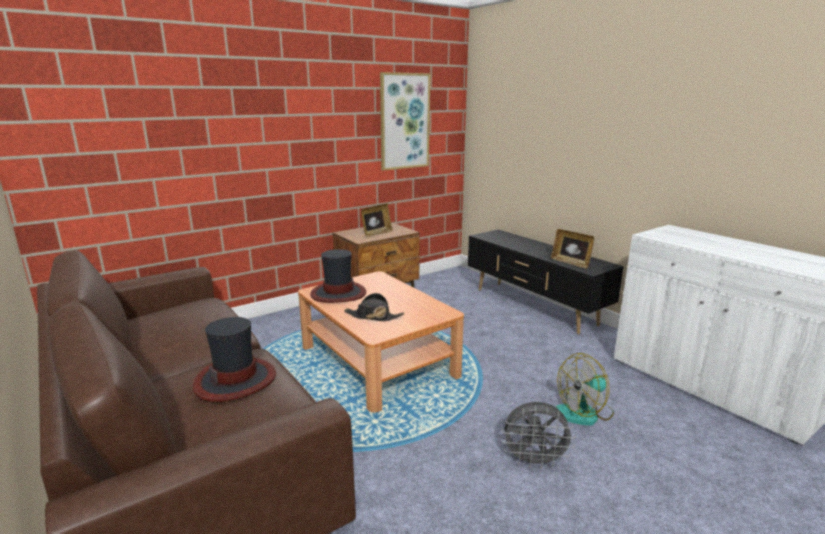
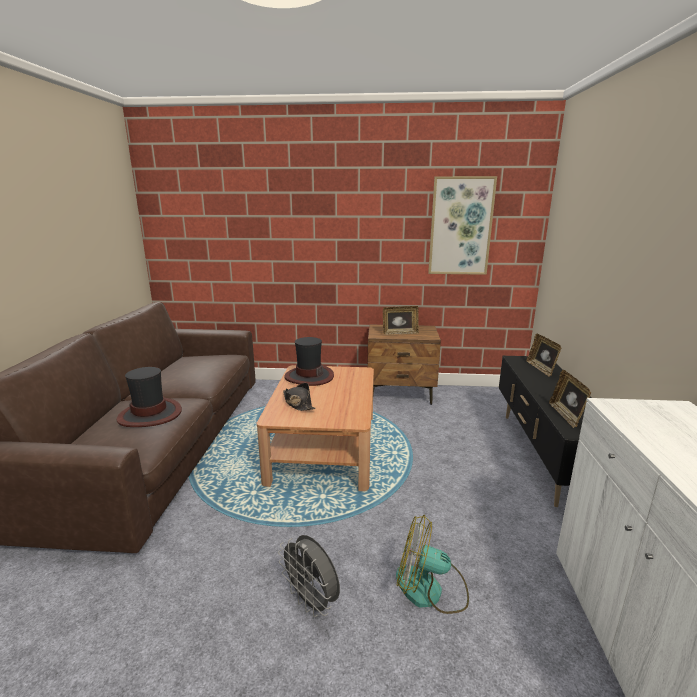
camera: 40 degrees right, 0 degrees up
none -> picture frame [527,334,562,376]

